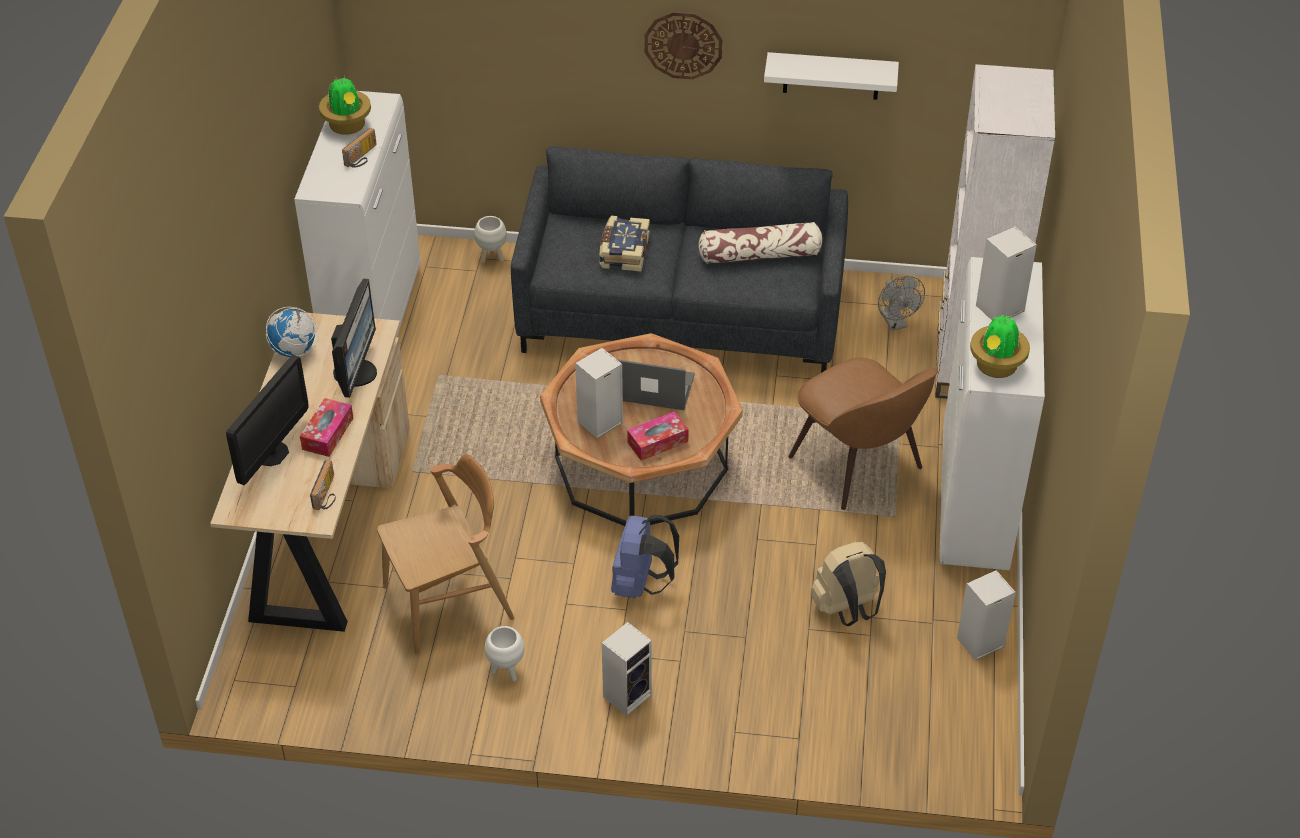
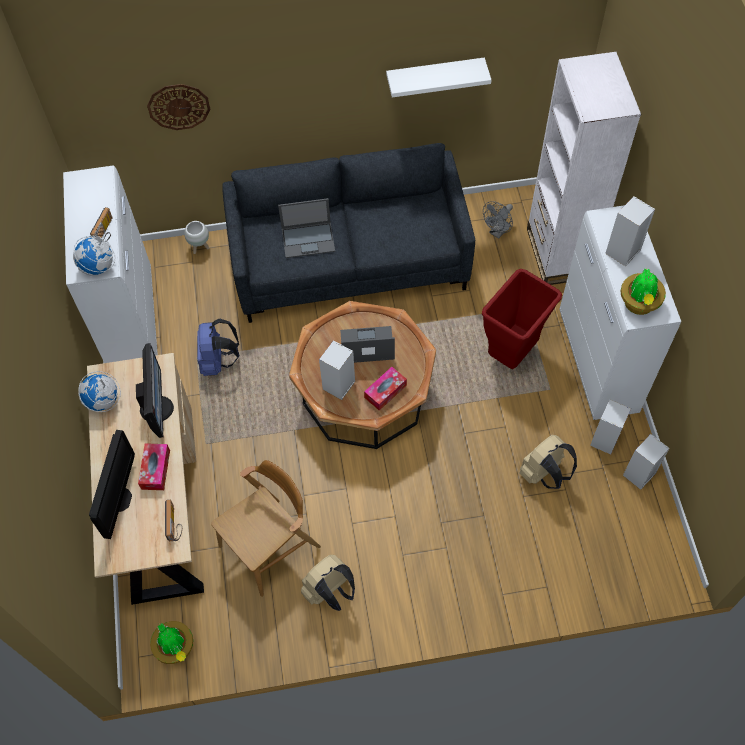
camera: 15 degrees left, 15 degrees up
potted plant [319,75,371,135] -> potted plant moved to [150,621,193,664]
white planter [485,626,524,681] -> beige backpack [301,555,355,611]
book [599,215,650,272] -> laptop [278,198,335,258]
speaker [602,622,652,716] -> speaker moved to [590,399,631,454]
blue backpack [611,515,679,598] -> blue backpack moved to [197,319,239,376]
wall clock [644,12,723,79] -> wall clock moved to [147,84,211,130]
pillow [699,222,822,264] -> none
brown chair [788,358,938,510] -> red trash can [482,269,562,369]
grey fan [878,276,925,331] -> grey fan turned 75 degrees clockwise [483,201,513,239]
none -> globe [73,235,115,276]

